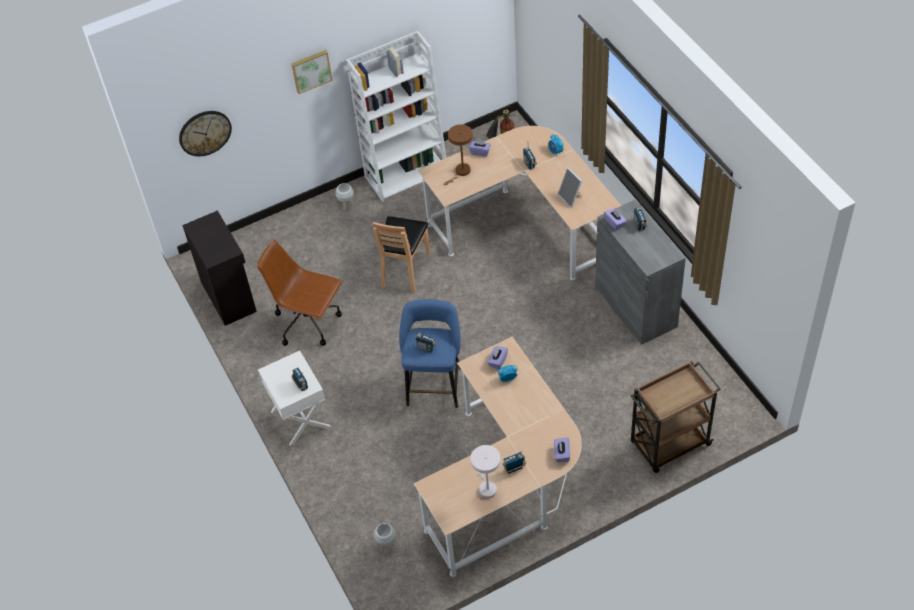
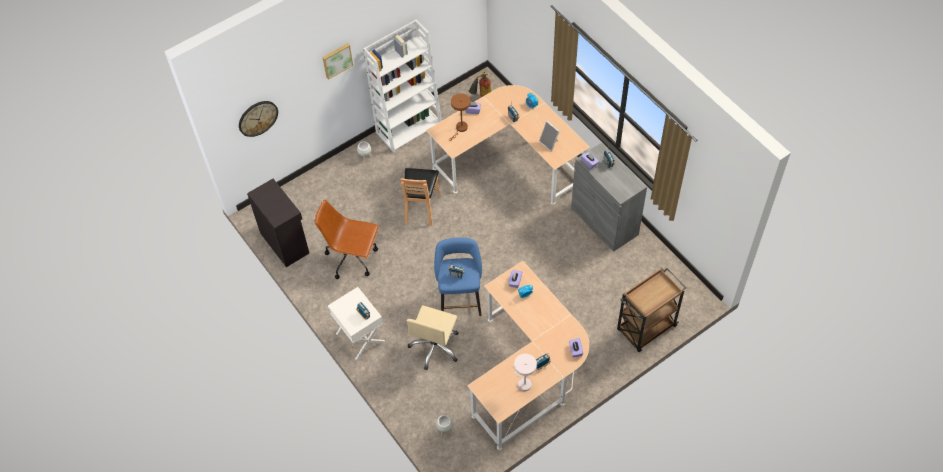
camera: 10 degrees left, 5 degrees up
none -> beige office chair [407,305,459,370]

